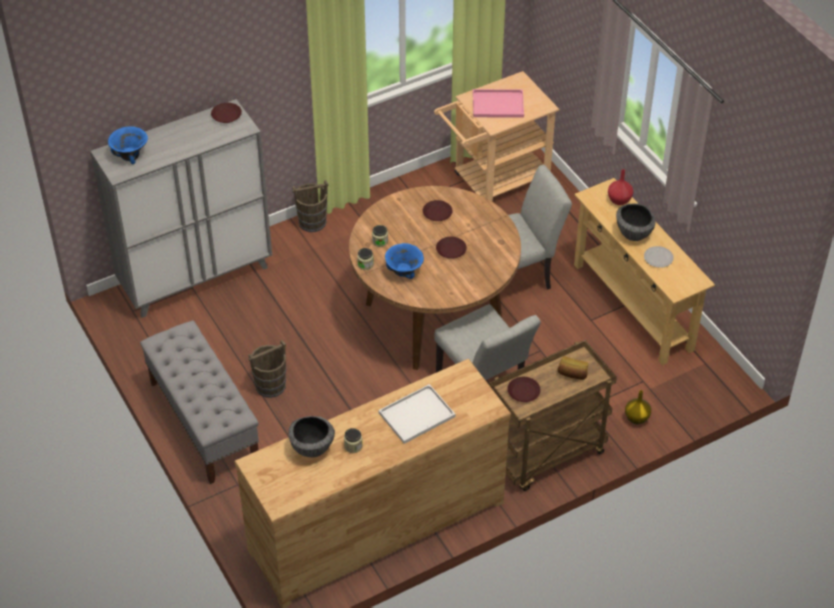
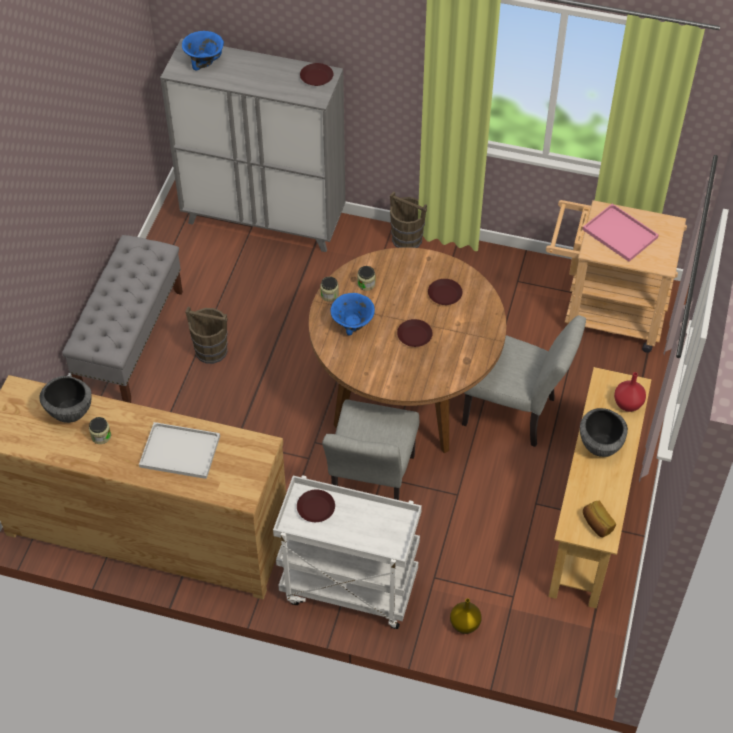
camera: 45 degrees right, 5 degrees up
brown cart [489,340,617,491] -> white cart [273,475,422,629]
bread [557,356,588,380] -> bread moved to [583,501,616,537]
plate [644,246,674,268] -> none

